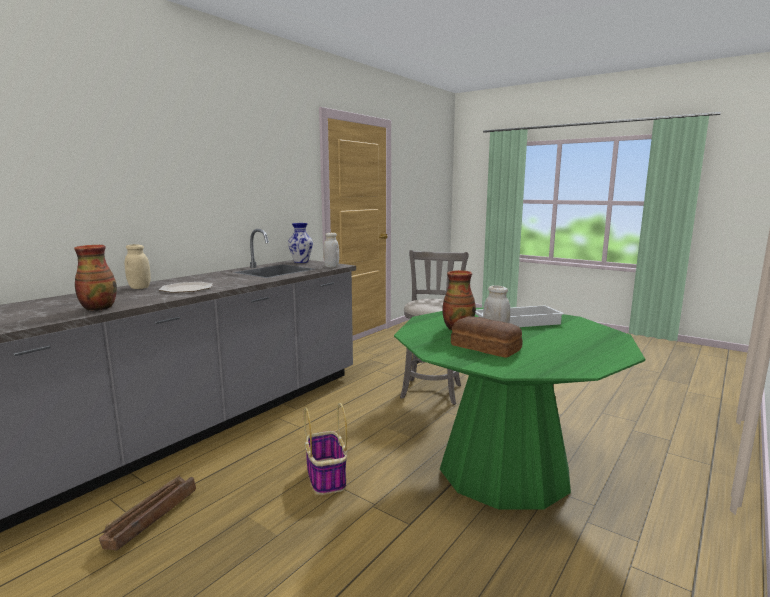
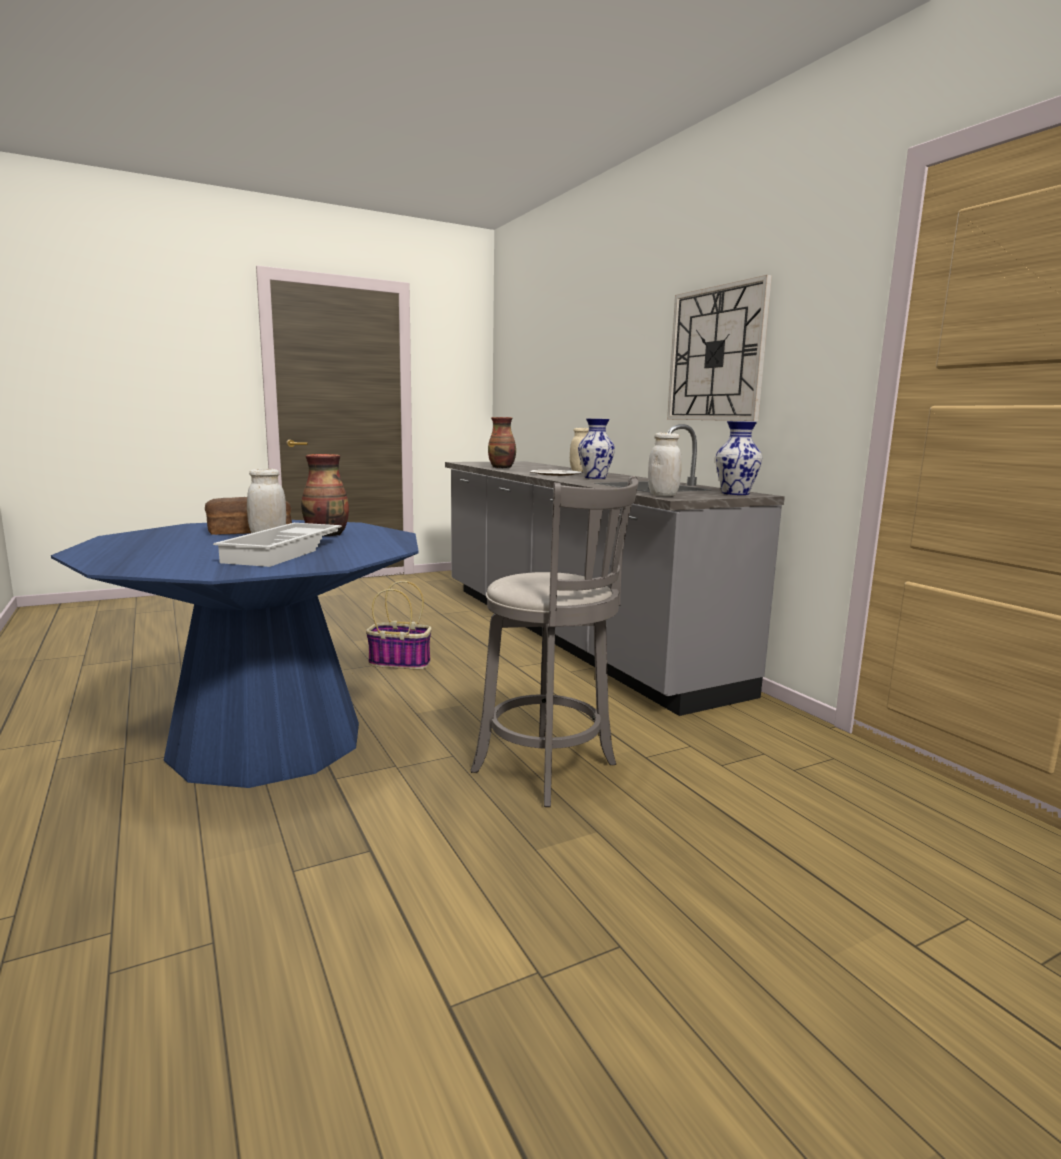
camera: 115 degrees right, 0 degrees up
crate [99,475,196,551] -> none
green dining table [394,308,645,510] -> blue dining table [51,520,419,788]
none -> vase [578,419,615,479]
none -> wall clock [667,275,772,421]

